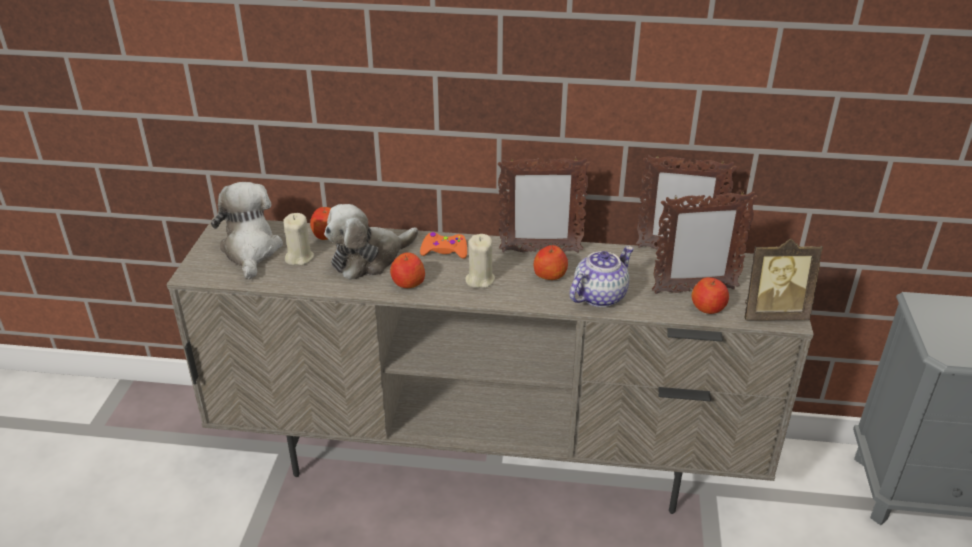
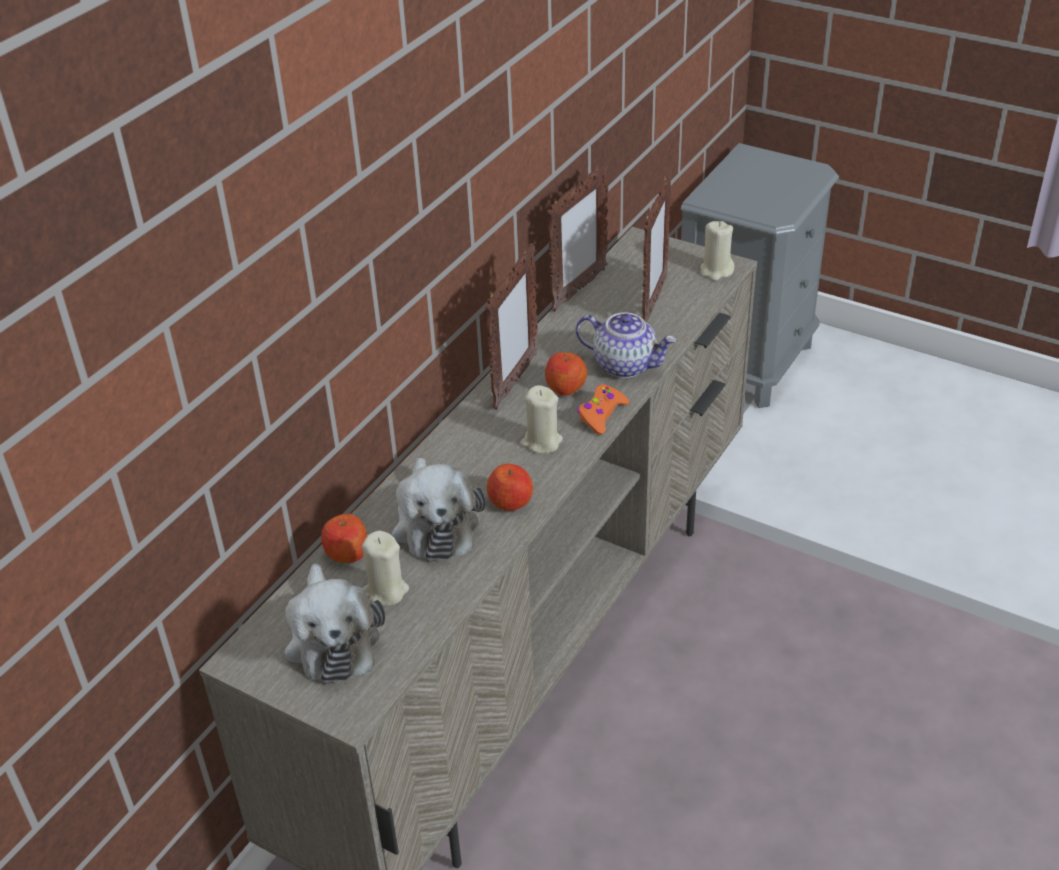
camera: 65 degrees left, 5 degrees up
plush toy [211,182,283,280] -> plush toy turned 120 degrees counterclockwise [284,563,385,684]
orange game controller [420,232,467,259] -> orange game controller moved to [577,384,629,435]
teapot [570,246,634,307] -> teapot turned 135 degrees clockwise [576,312,677,378]
apple [692,277,729,314] -> none
picture frame [745,239,823,320] -> beige candle [700,221,734,281]

